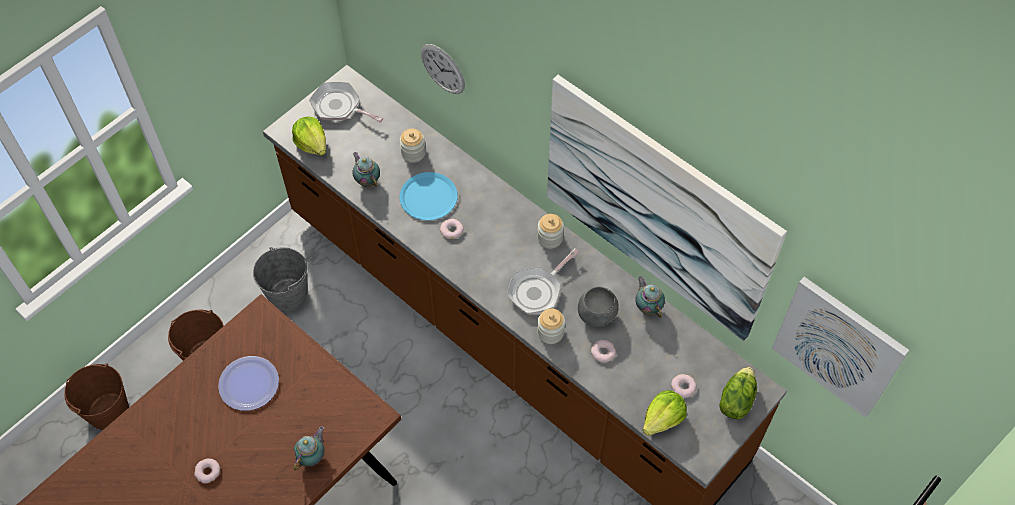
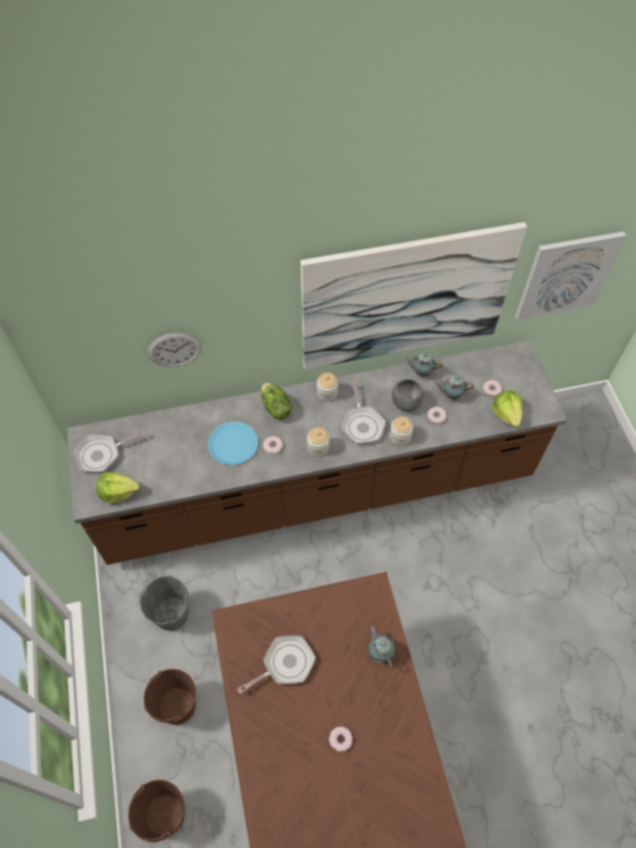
camera: 55 degrees left, 0 degrees up
plate [218,356,279,411] -> frying pan [237,636,316,694]
teapot [353,152,380,187] -> teapot moved to [435,375,474,400]
jar [400,129,426,163] -> jar moved to [307,427,330,456]
lettuce [719,367,757,419] -> lettuce moved to [261,382,291,420]

